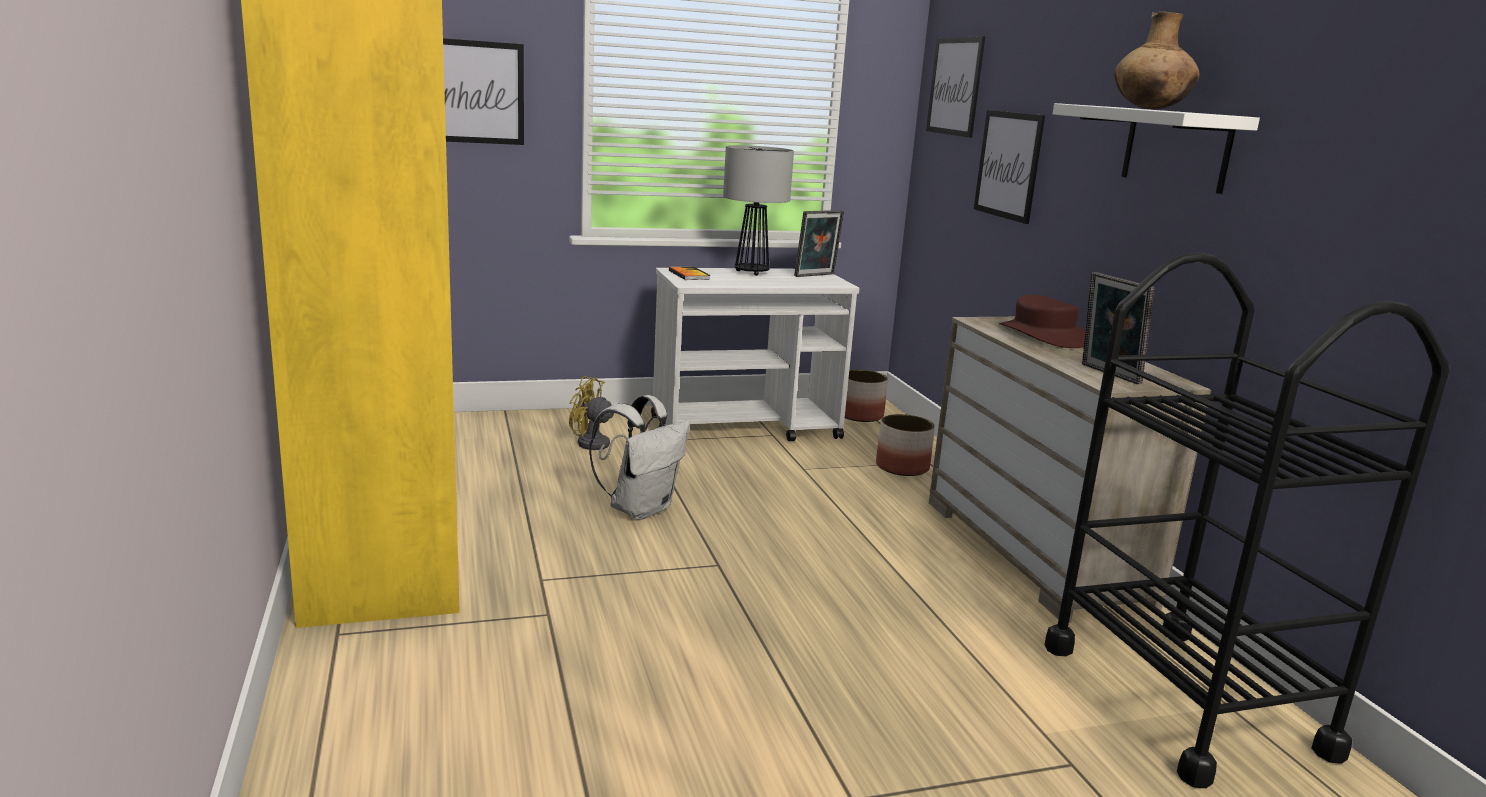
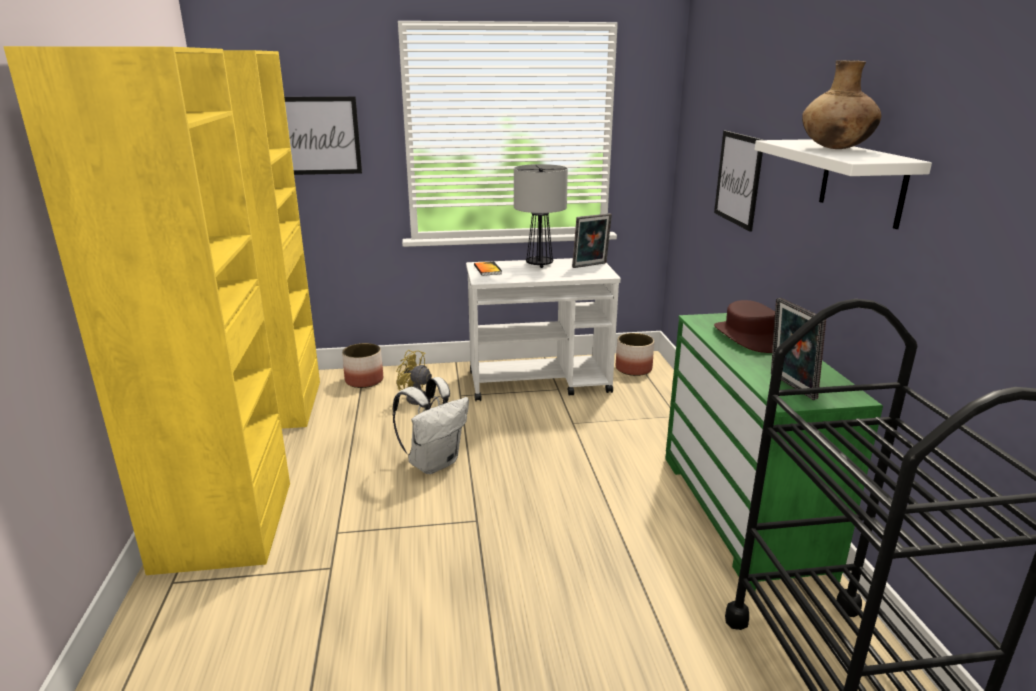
camera: 10 degrees right, 5 degrees up
planter [876,414,935,476] -> planter moved to [342,343,383,388]
picture [926,36,985,138] -> none
beige dresser [929,317,1211,623] -> green dresser [665,313,883,591]

